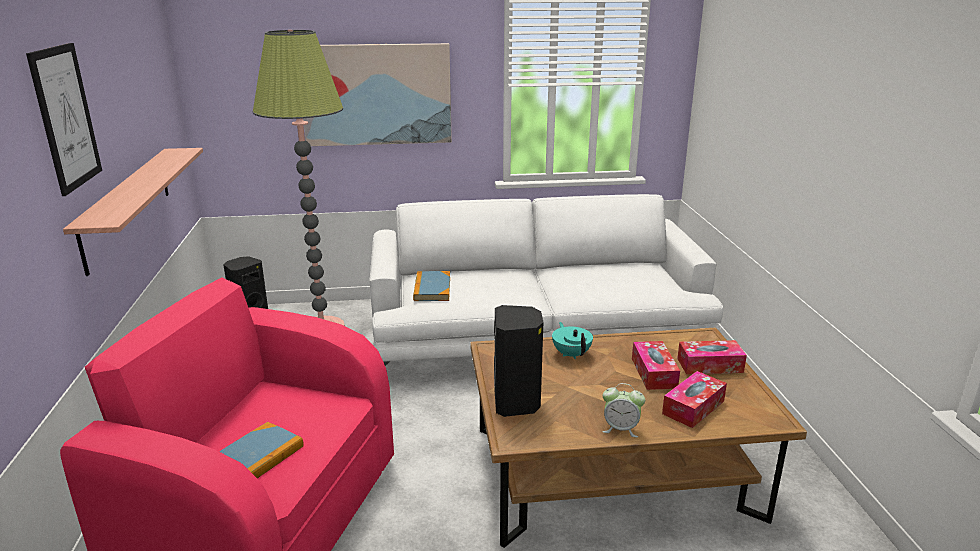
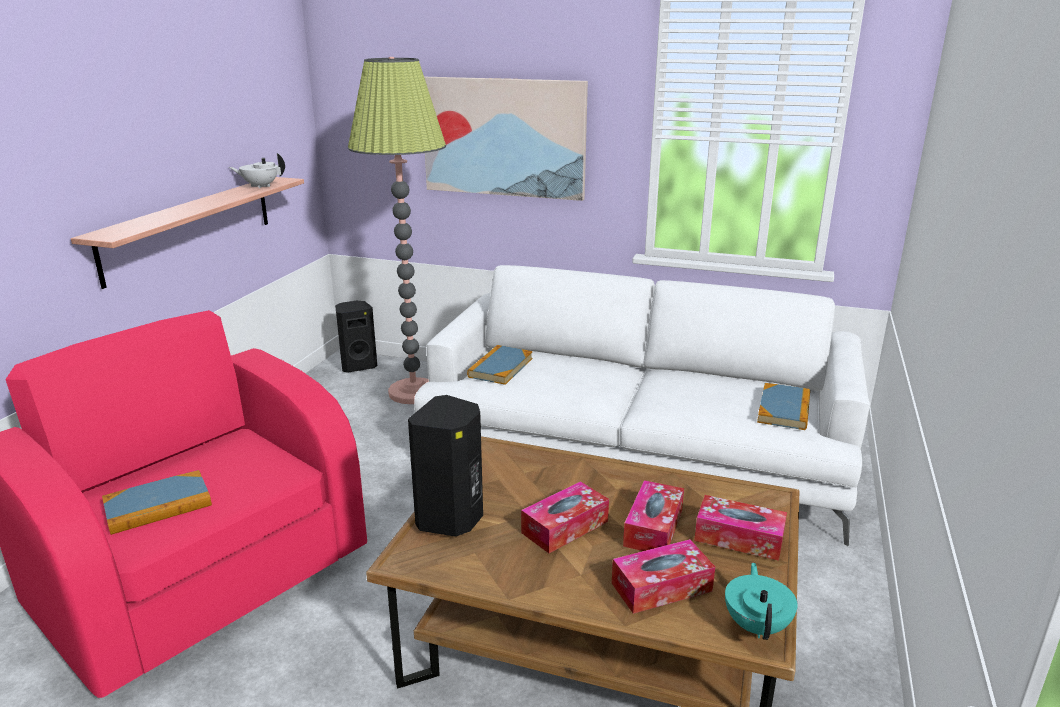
camera: 25 degrees right, 0 degrees up
picture [26,43,102,196] -> none
turquoise teapot [552,322,593,359] -> turquoise teapot moved to [725,563,798,640]
alarm clock [603,383,645,437] -> none
none -> white teapot [229,153,285,188]
none -> tissue box [521,481,609,553]
none -> book [757,383,810,430]

